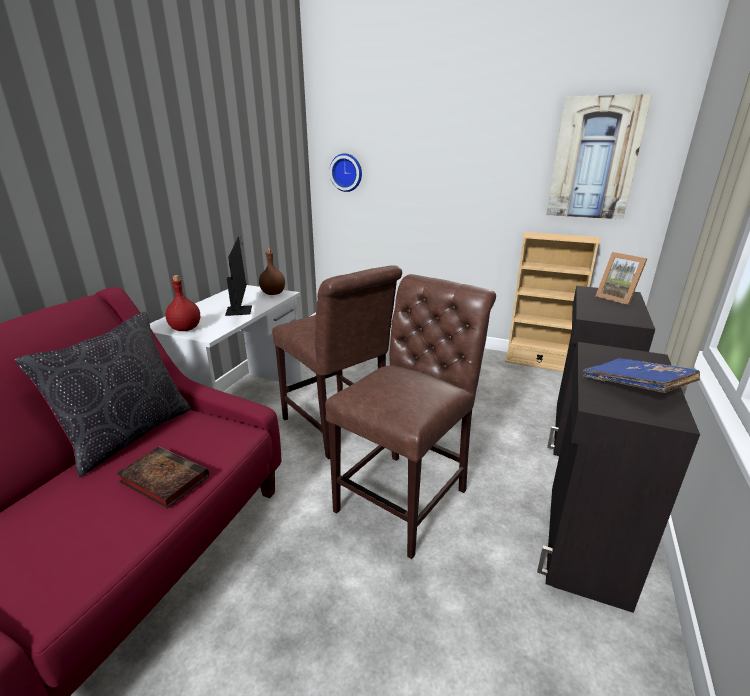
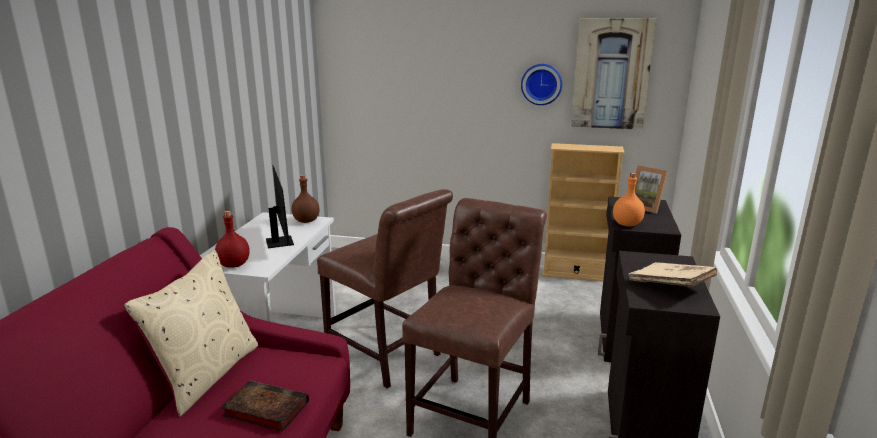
camera: 10 degrees left, 5 degrees down
black pillow [15,312,191,477] -> beige pillow [124,250,258,417]
wall clock [329,153,362,192] -> wall clock moved to [521,64,562,105]
blue book [583,358,700,393] -> beige book [628,262,717,287]
none -> orange bottle [613,173,645,226]

